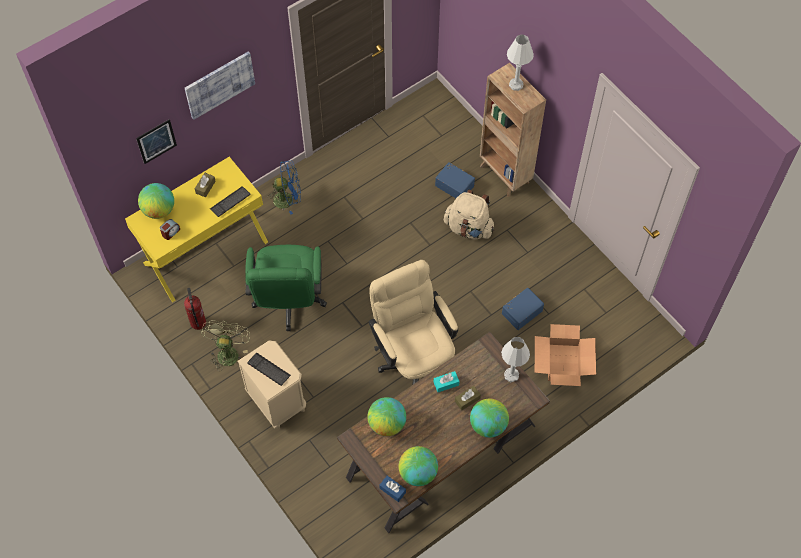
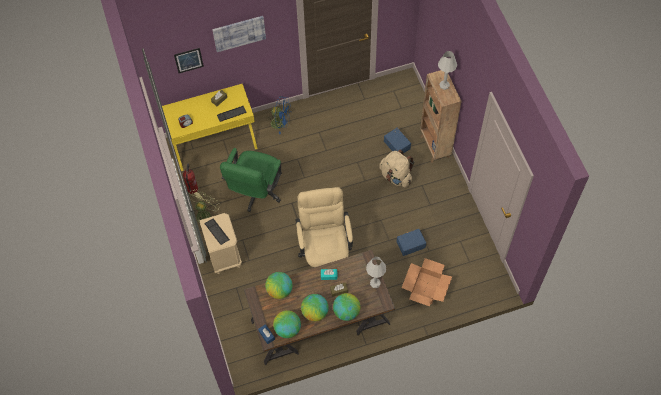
camera: 20 degrees right, 0 degrees up
globe [138,183,174,219] -> globe moved to [301,294,329,321]

